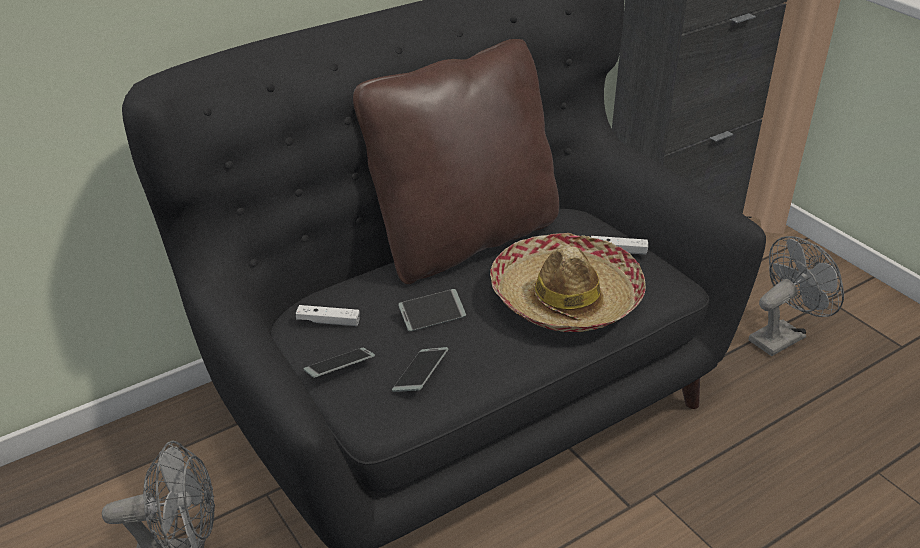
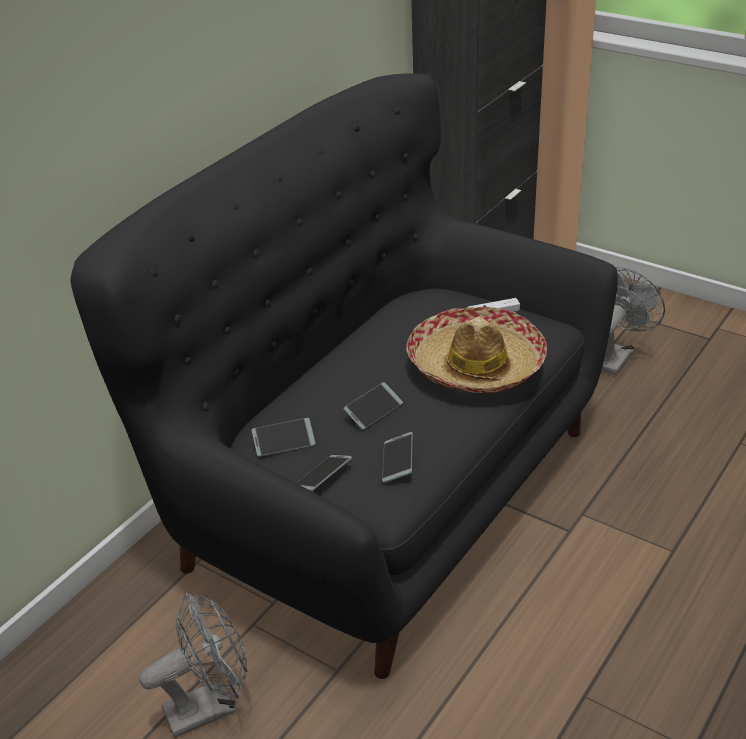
camera: 20 degrees left, 0 degrees up
white game controller [296,305,360,326] -> phone [252,418,316,456]
brown pillow [353,39,559,284] -> none

